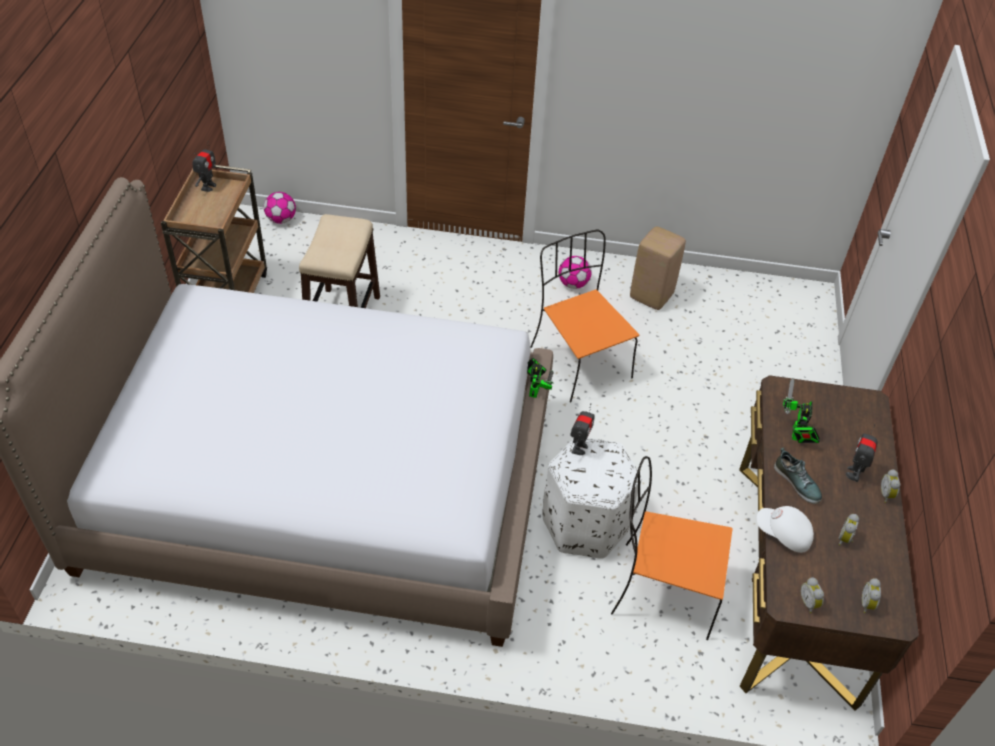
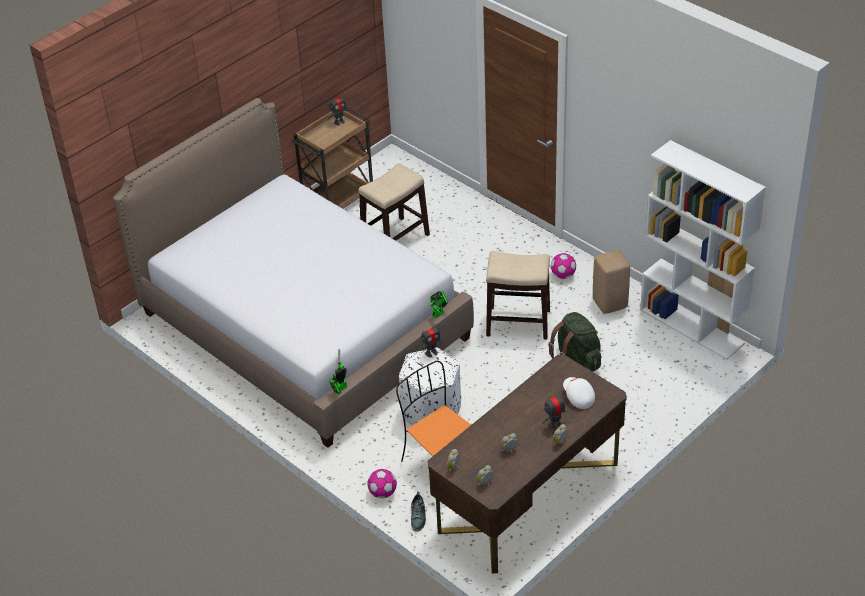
camera: 40 degrees right, 5 degrees down
football [264,192,296,224] -> football moved to [368,469,397,498]
orange chair [530,230,639,403] -> stool [486,251,550,340]
white cap [757,506,814,553] -> white cap moved to [563,377,595,409]
shoe [774,448,822,504] -> shoe moved to [411,491,426,532]
toy robot [783,378,820,443] -> toy robot moved to [329,349,347,394]
none -> green backpack [548,312,601,372]
none -> white bookcase [640,140,766,360]

